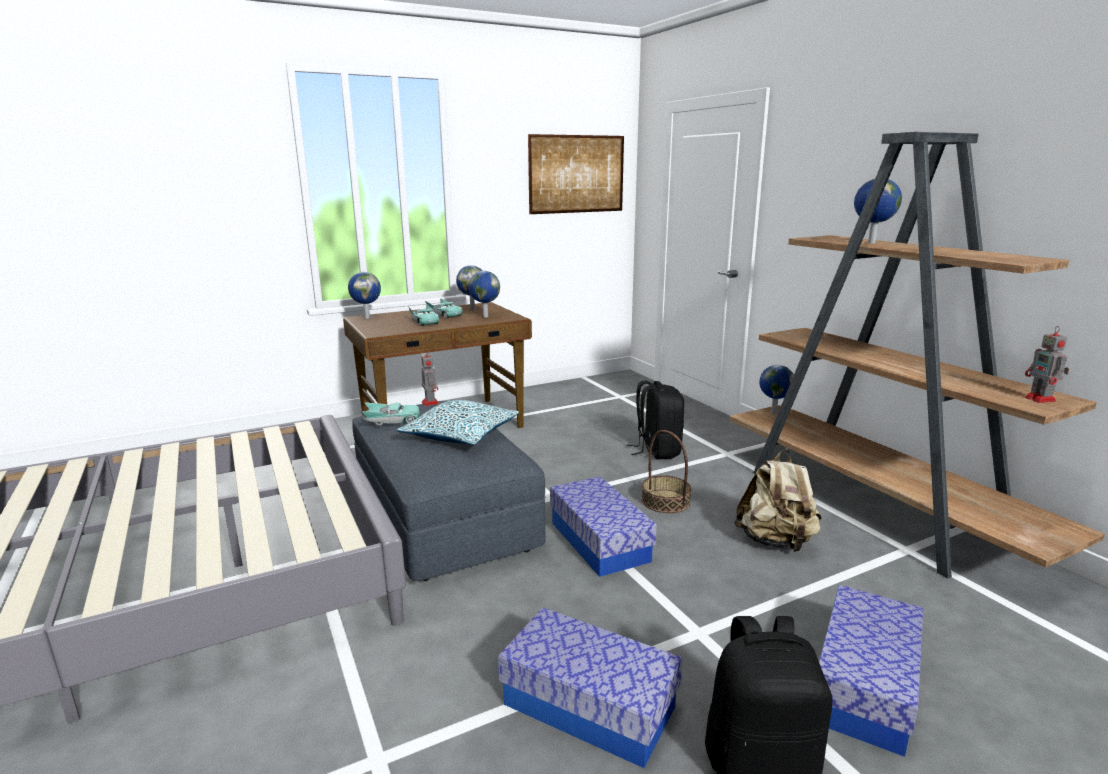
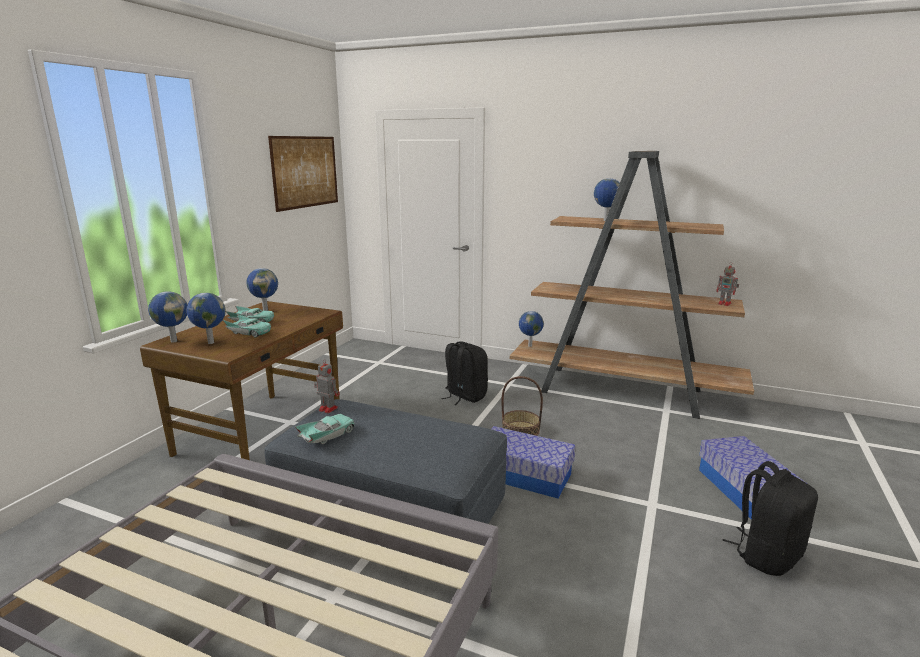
camera: 40 degrees left, 0 degrees up
pillow [397,400,519,445] -> none
globe [469,271,500,318] -> globe moved to [186,293,226,344]
storage box [498,607,683,768] -> none
beige backpack [734,450,822,552] -> none

